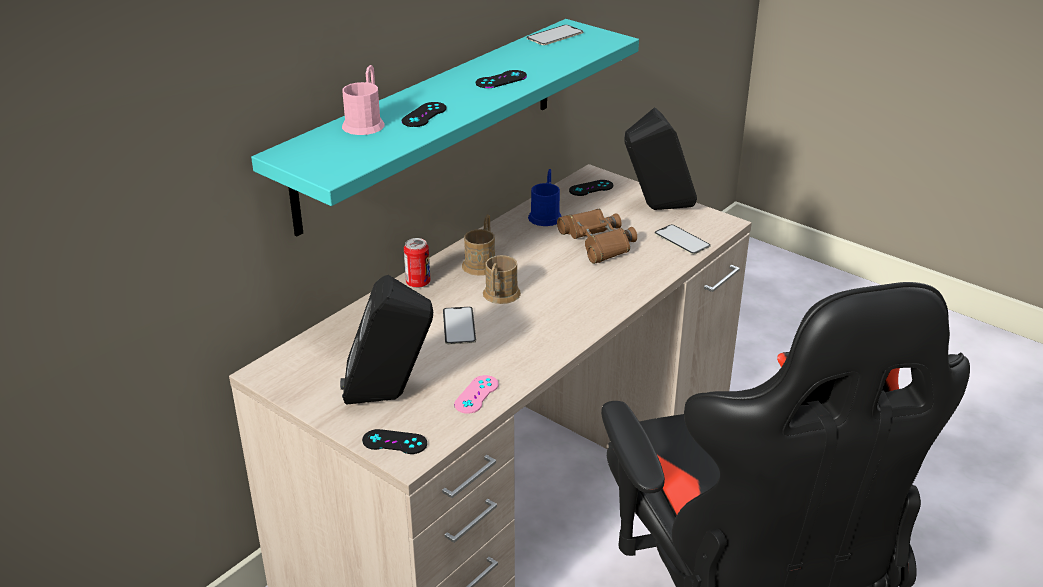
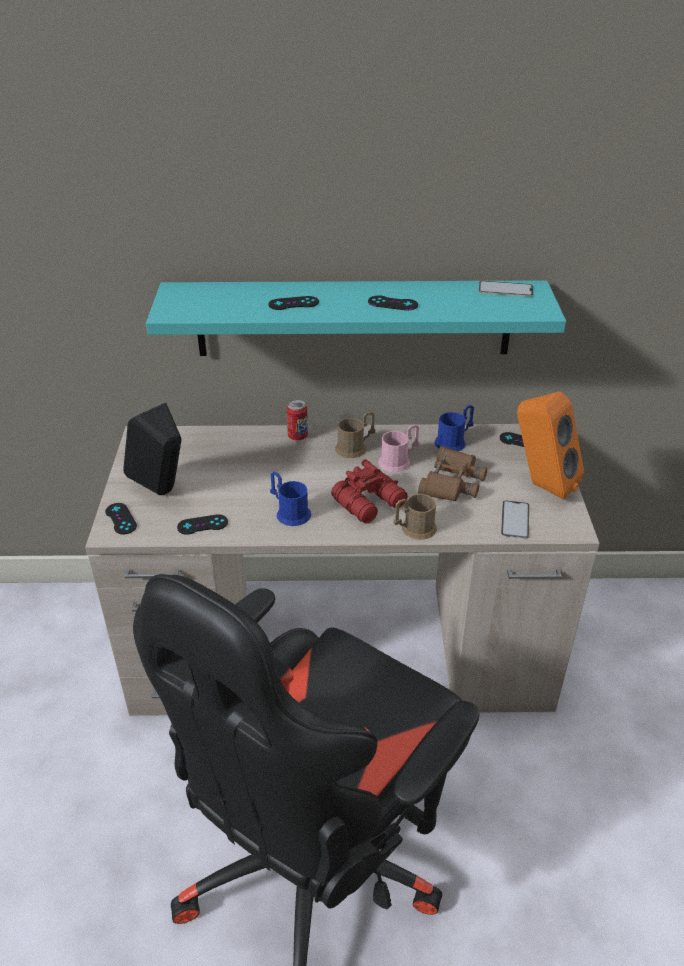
camera: 50 degrees right, 5 degrees up
pink mug [342,65,384,135] -> pink mug moved to [378,424,419,472]
phone [443,307,476,344] -> none
pink game controller [454,375,499,414] -> black game controller [177,514,228,535]
brown mug [483,255,521,304] -> brown mug moved to [393,494,437,540]
black speaker [624,108,697,210] -> orange speaker [517,391,584,500]
none -> blue mug [270,472,311,526]
none -> red binoculars [331,459,408,524]

